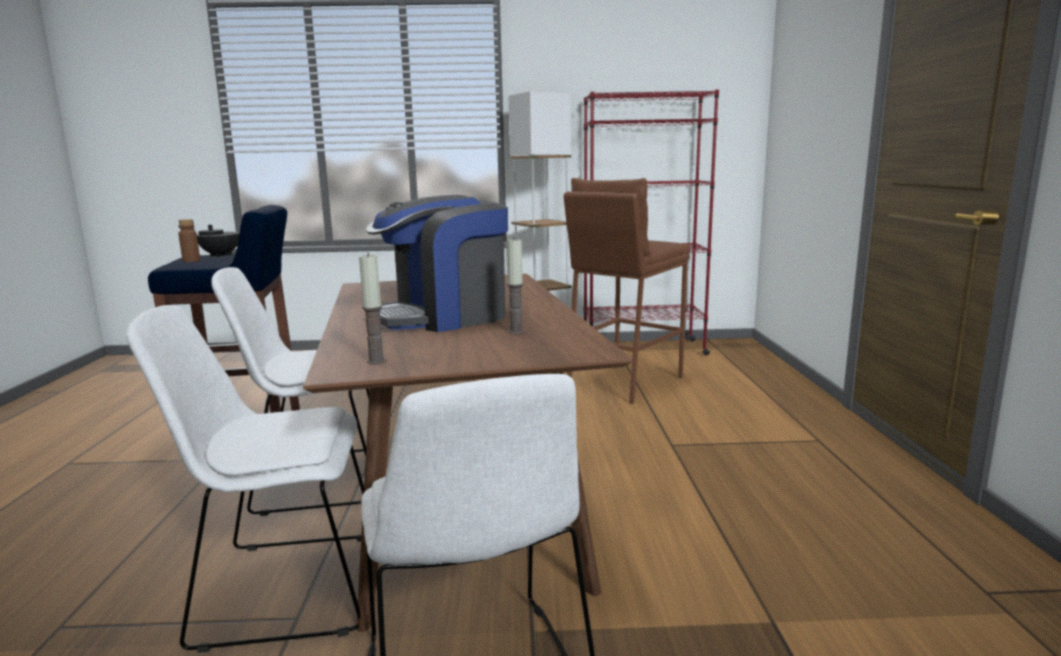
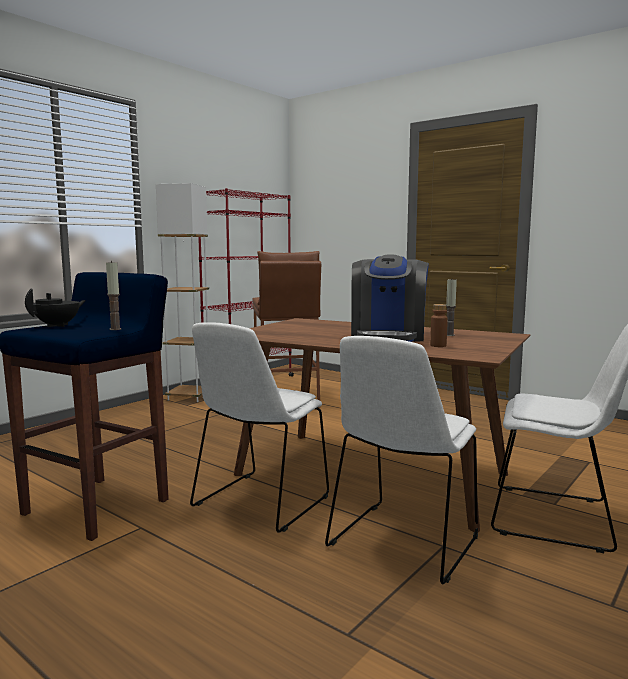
camera: 50 degrees left, 5 degrees down
brown bottle [178,219,200,262] -> brown bottle moved to [430,304,448,347]
candle [359,252,386,364] -> candle moved to [106,260,122,330]

